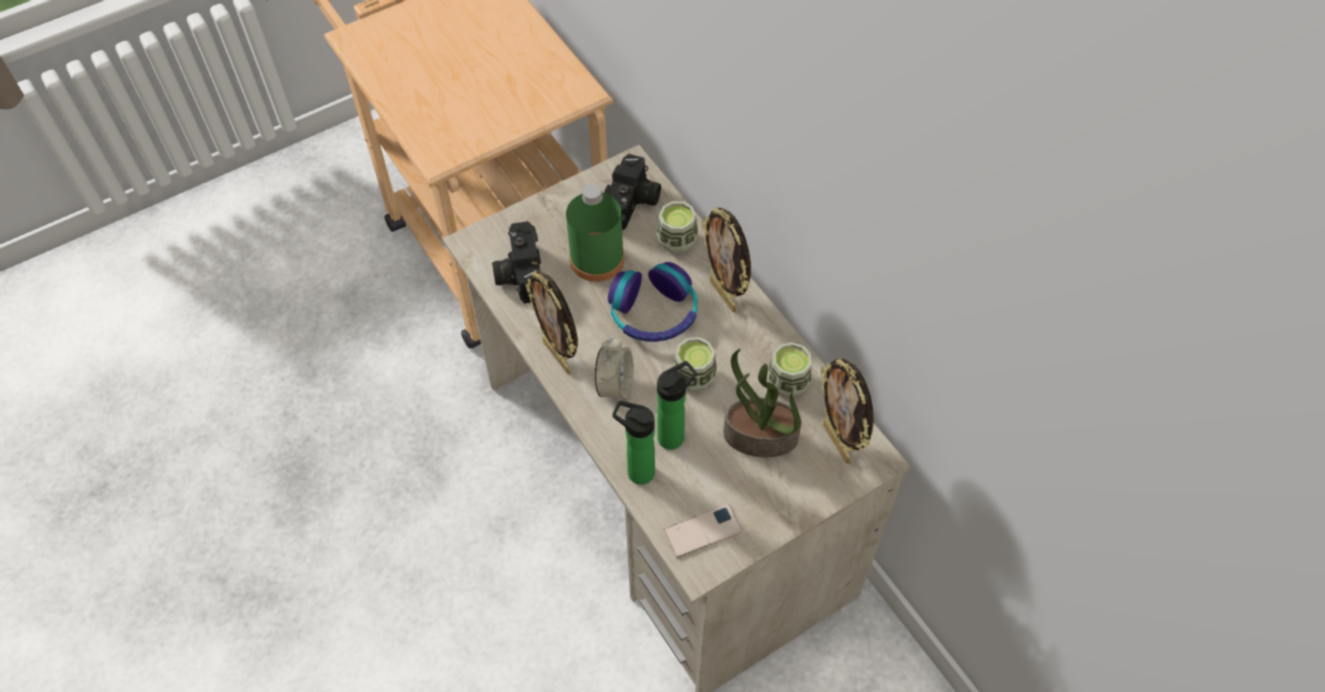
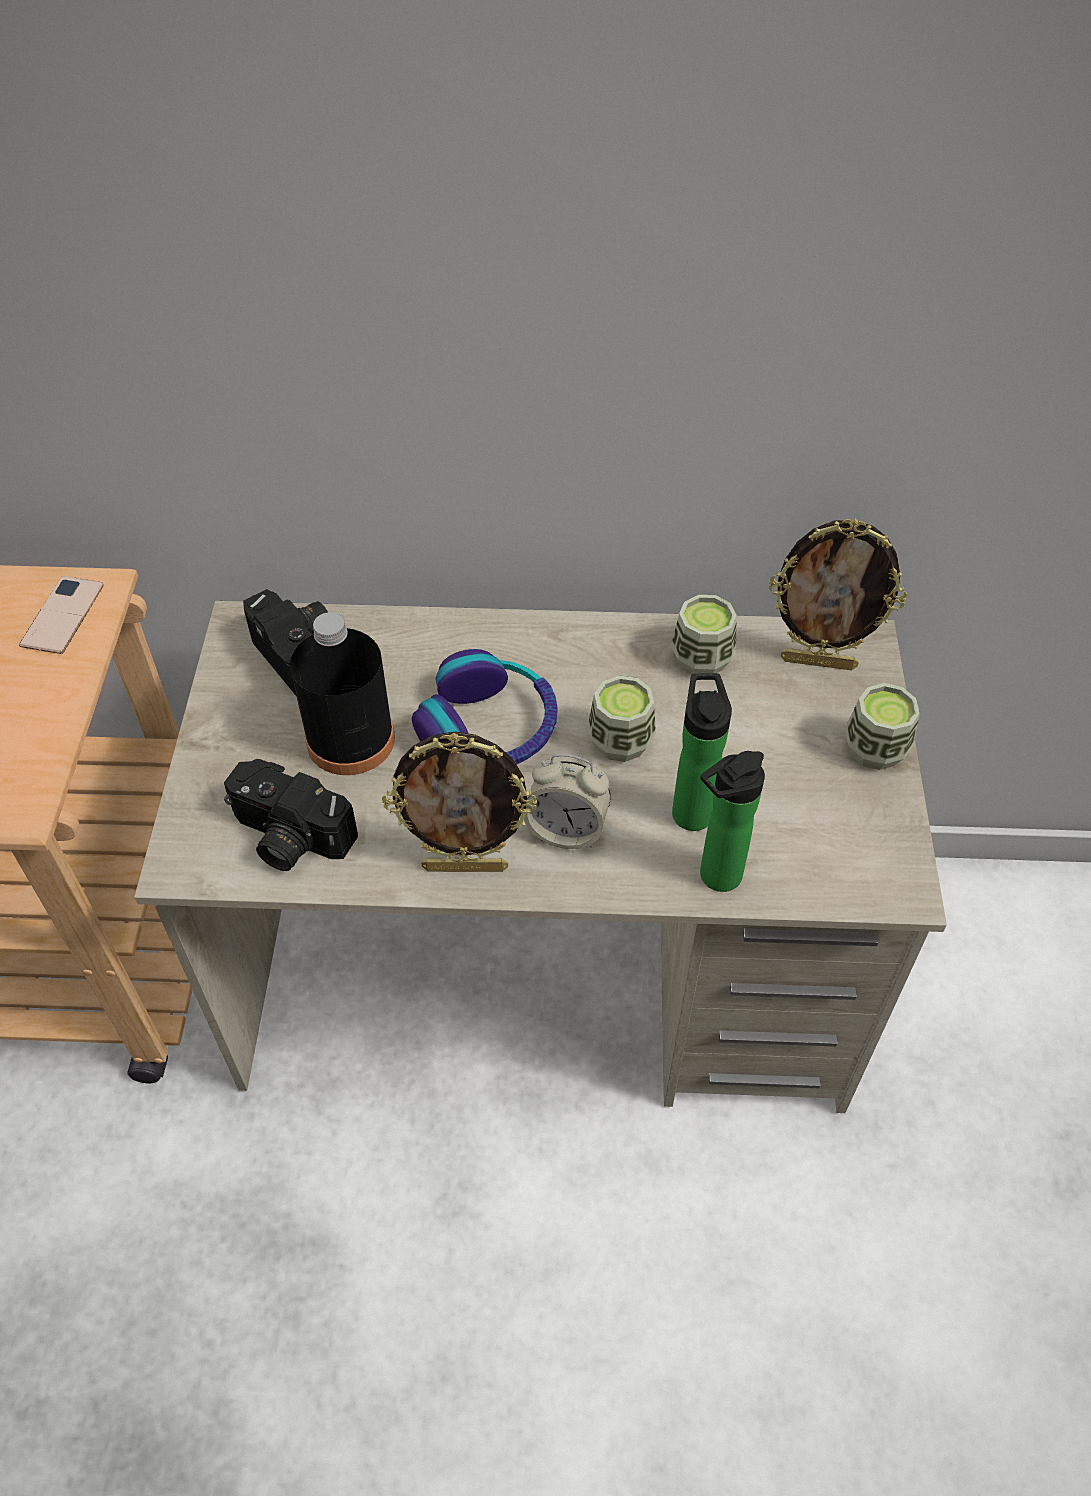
camera: 55 degrees left, 5 degrees down
green bottle [566,184,624,282] -> black bottle [290,612,395,775]
alarm clock [595,338,634,401] -> alarm clock turned 150 degrees clockwise [524,754,611,849]
cup [656,201,698,253] -> cup moved to [845,683,920,770]
phone [664,504,742,558] -> phone moved to [19,576,104,654]
picture frame [701,207,751,312] -> none
potted plant [723,349,802,457] -> none

